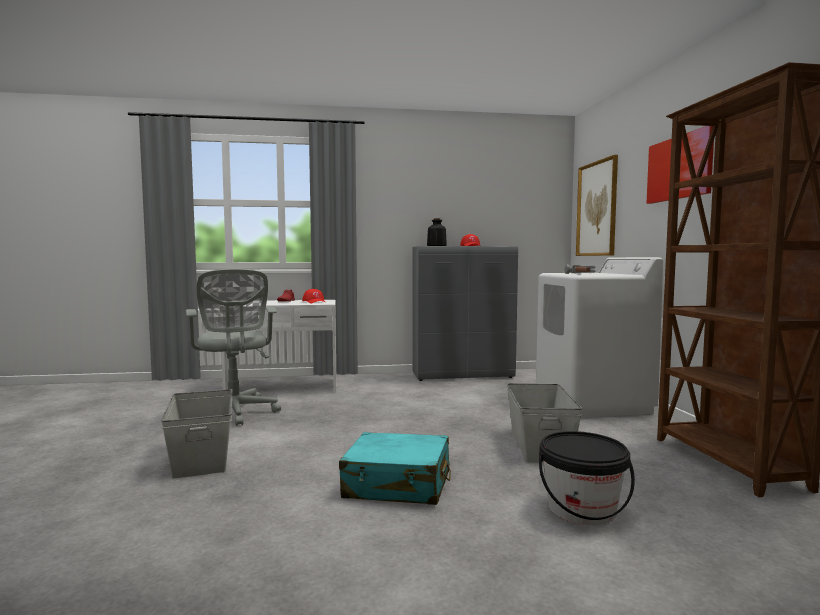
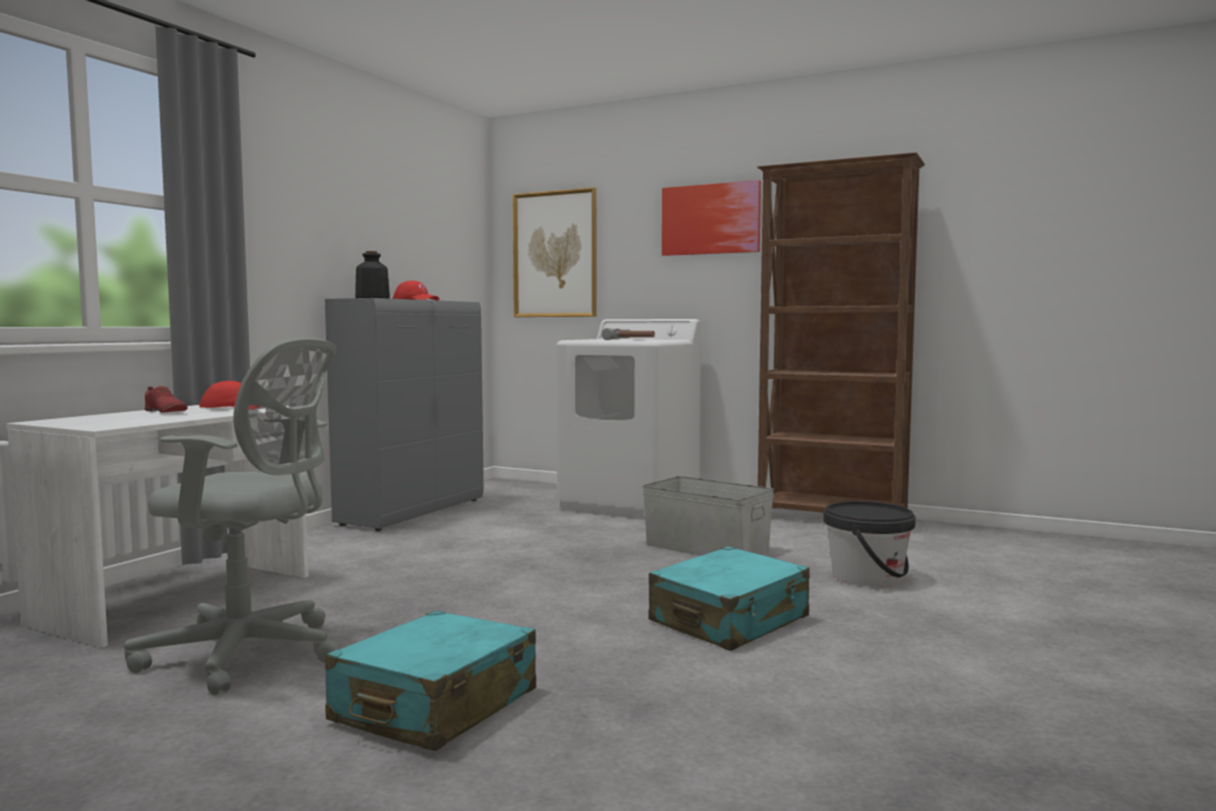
camera: 55 degrees left, 0 degrees up
grey storage box [161,389,233,478] -> turquoise suitcase [325,611,536,751]

